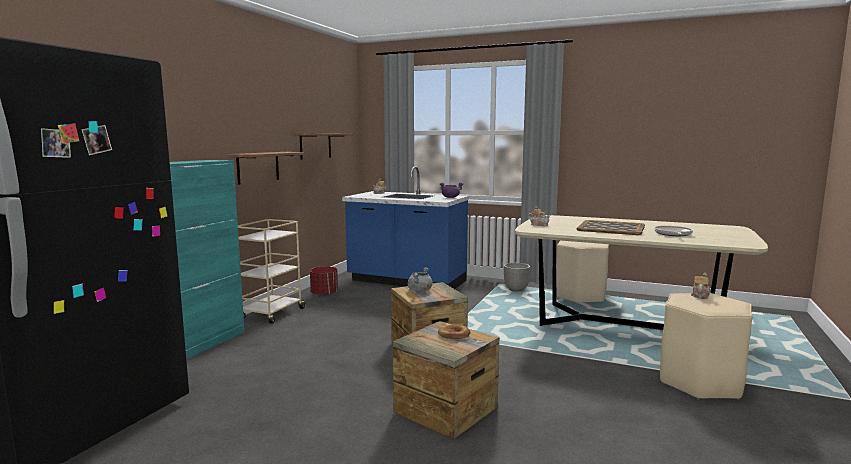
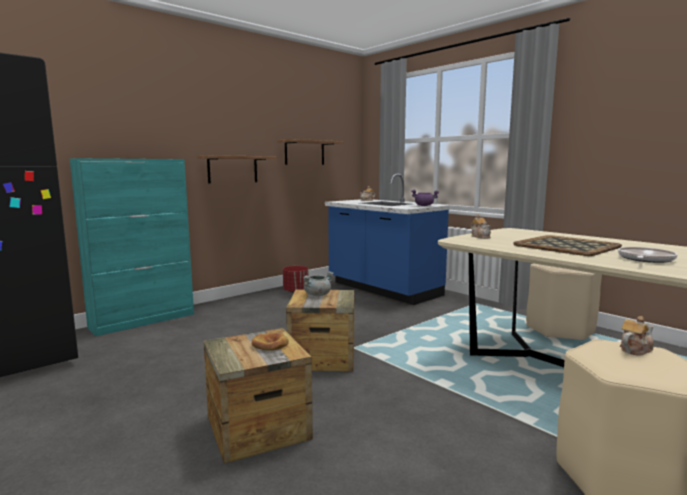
camera: 25 degrees right, 0 degrees up
beige cart [238,219,307,324] -> none
planter [504,263,530,292] -> none

